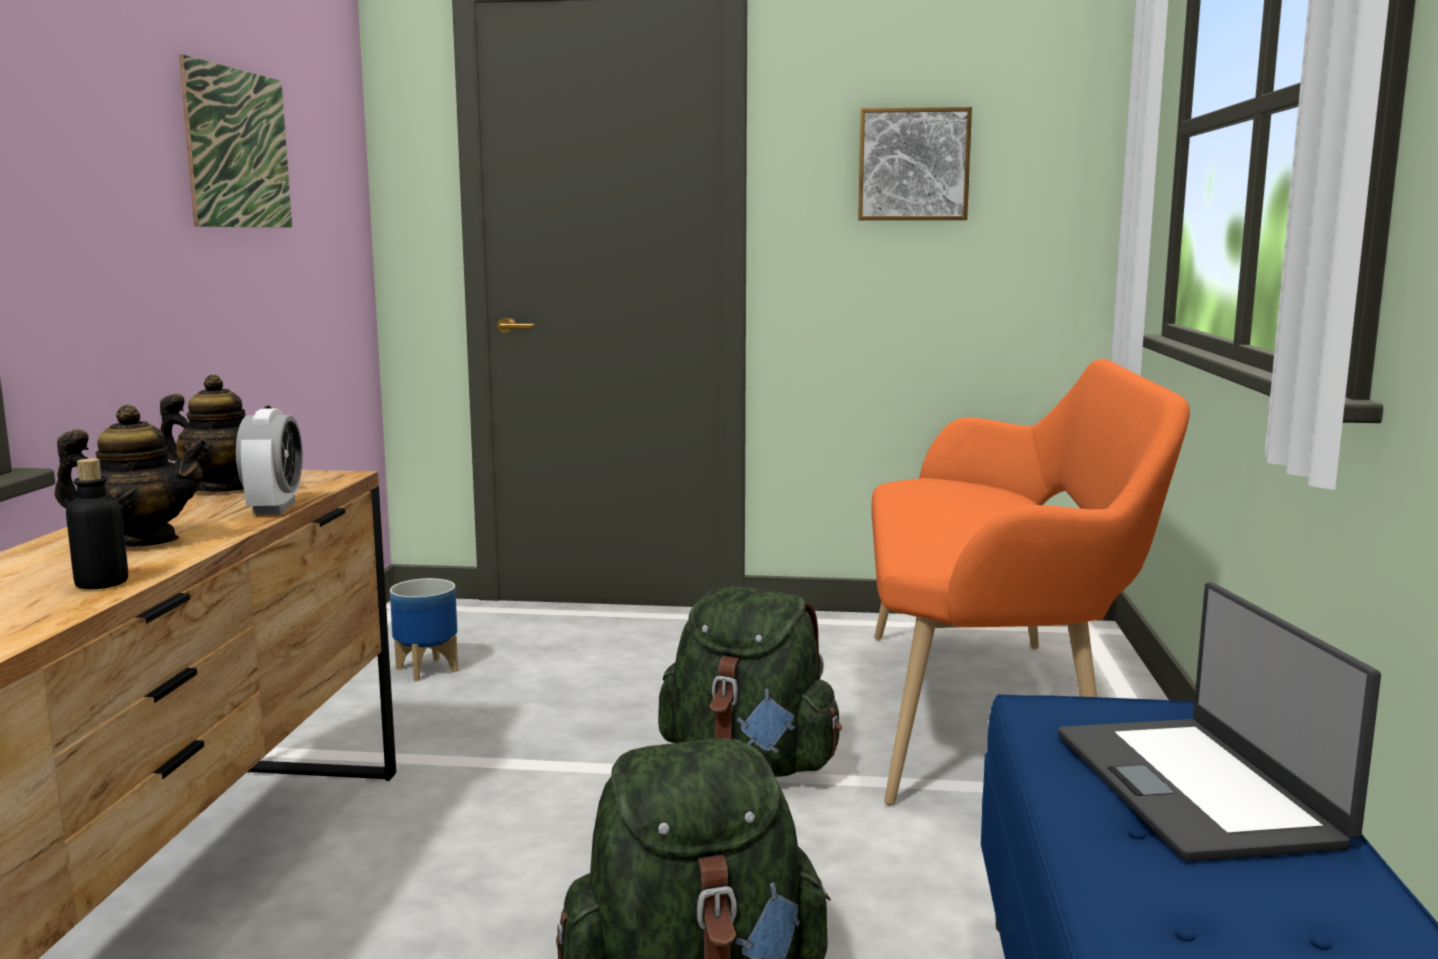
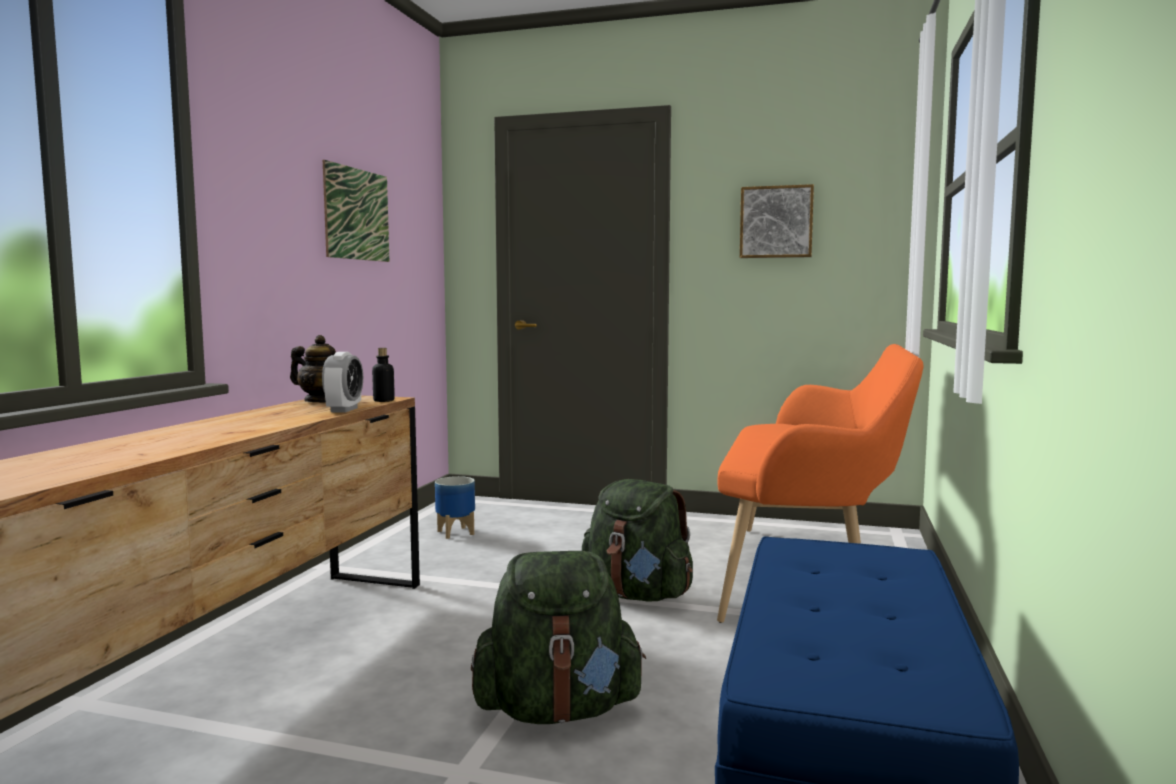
camera: 10 degrees right, 5 degrees down
teapot [55,405,209,547] -> none
bottle [66,458,128,589] -> bottle moved to [372,348,395,402]
laptop [1058,582,1381,862] -> none

